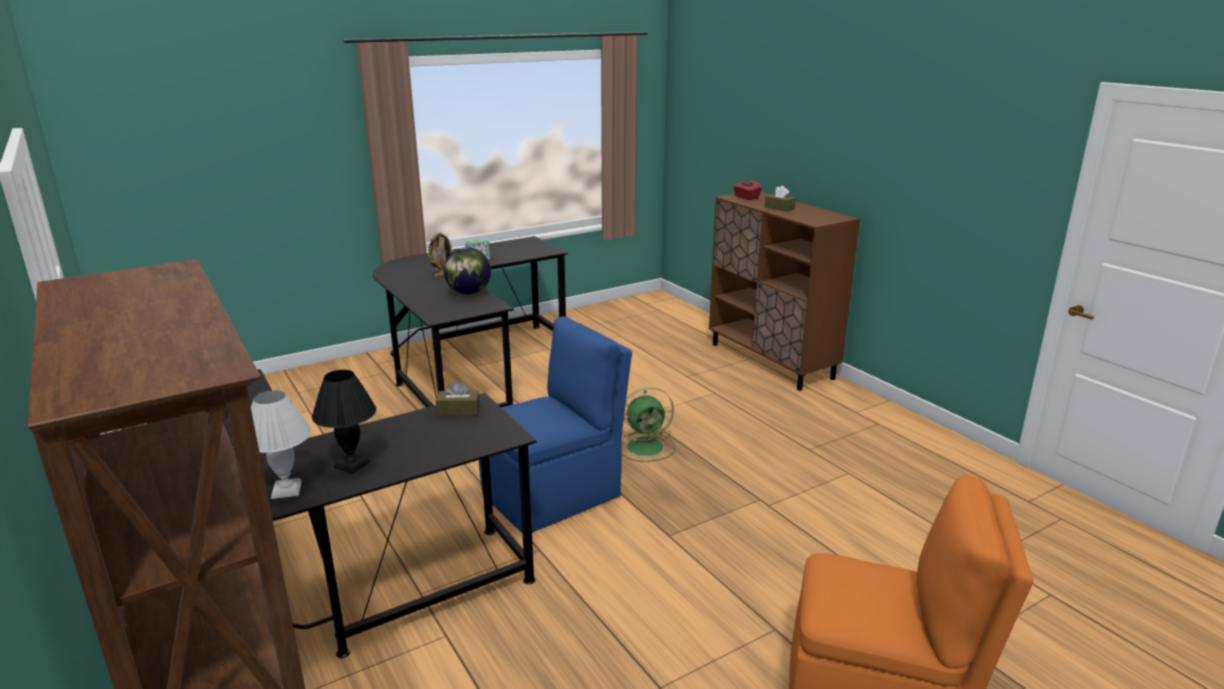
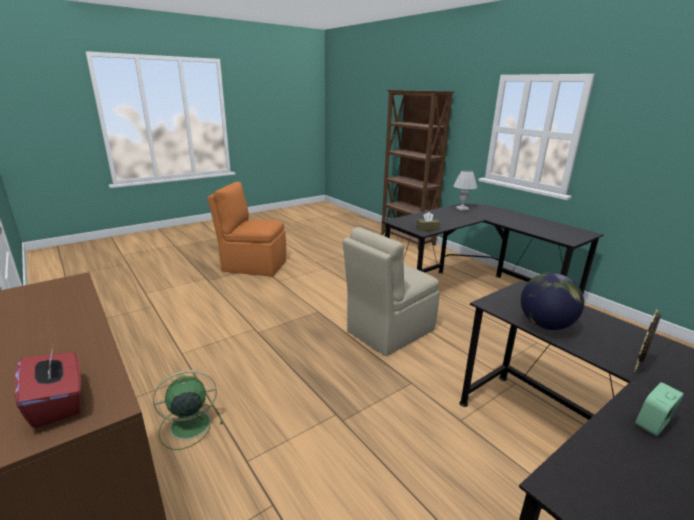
camera: 175 degrees right, 0 degrees up
black table lamp [312,370,376,474] -> none
blue chair [479,316,632,533] -> beige chair [342,227,440,356]
green fan [622,387,675,462] -> green fan moved to [153,370,223,450]
brown tissue box [765,185,796,212] -> none

